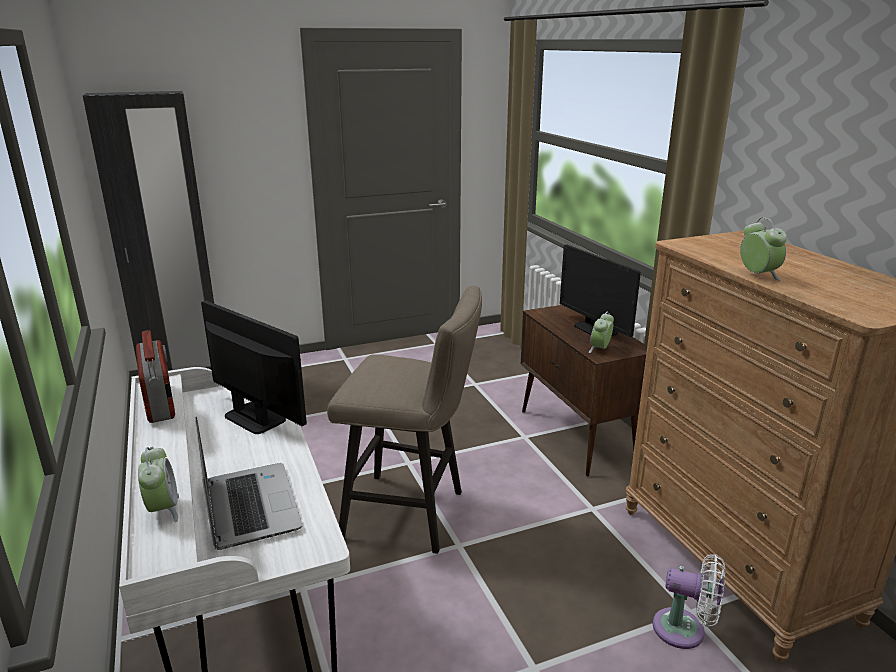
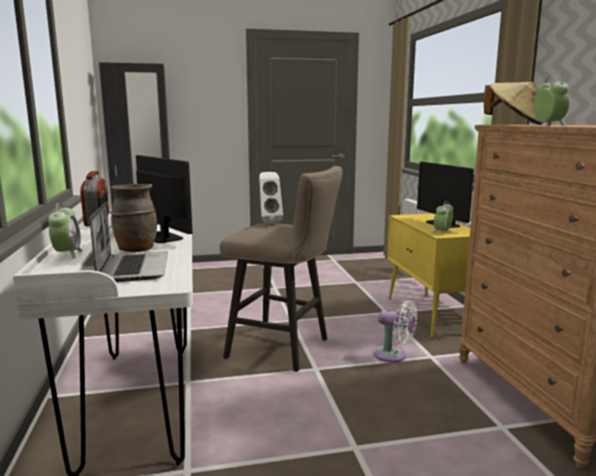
camera: 10 degrees right, 10 degrees down
brown cabinet [521,305,647,476] -> yellow cabinet [387,214,470,338]
white fan [653,554,725,649] -> white fan moved to [374,300,417,363]
none -> brown vase [111,184,157,252]
none -> white speaker [259,172,283,224]
none -> beige hat [484,82,544,125]

